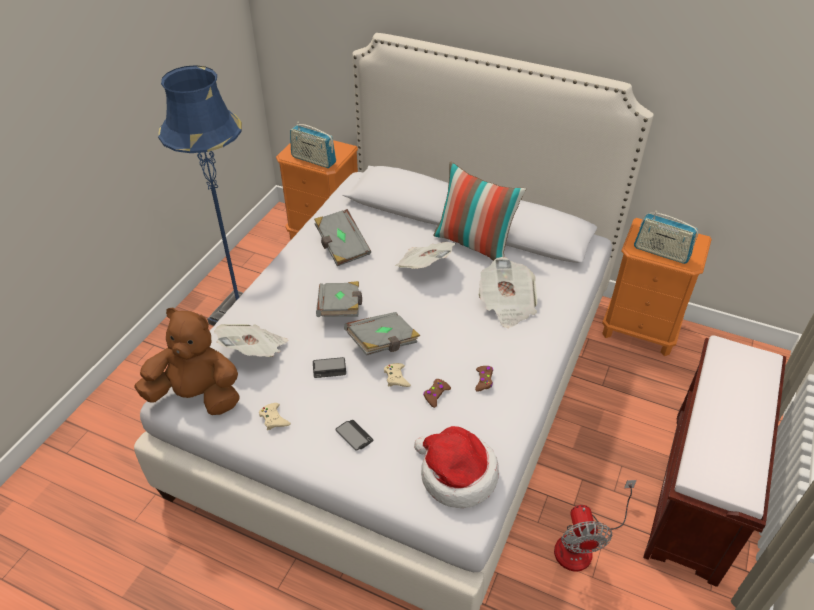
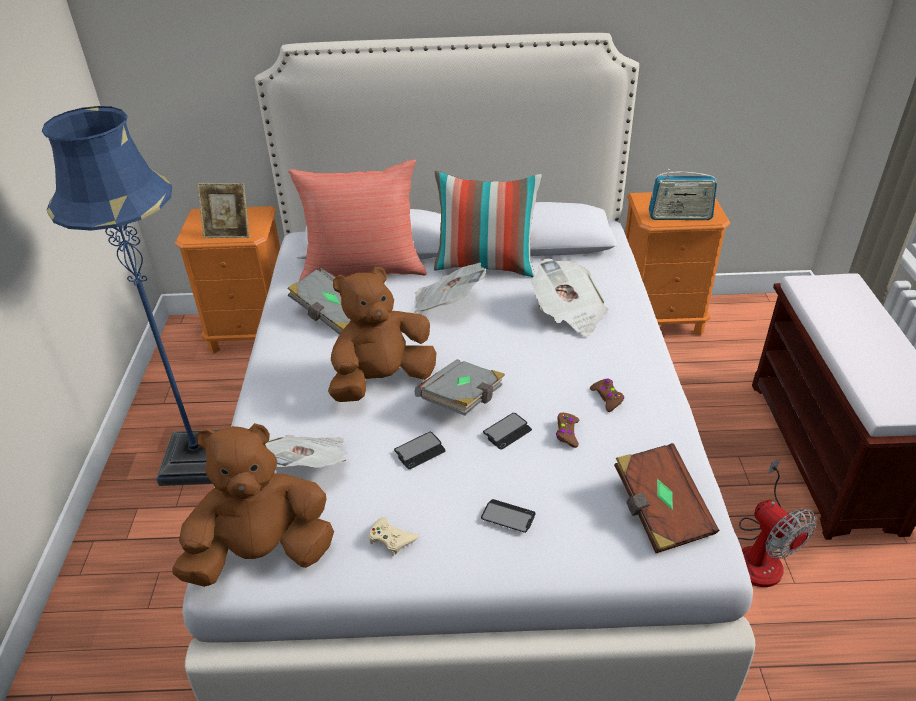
camera: 25 degrees left, 5 degrees down
radio [290,121,336,168] -> picture frame [197,183,249,238]
grey book [316,281,362,317] -> brown plush toy [328,267,436,402]
beige game controller [384,363,411,387] -> phone [483,413,532,450]
hat [414,426,499,508] -> brown book [614,443,719,553]
none -> red pillow [288,159,427,281]

